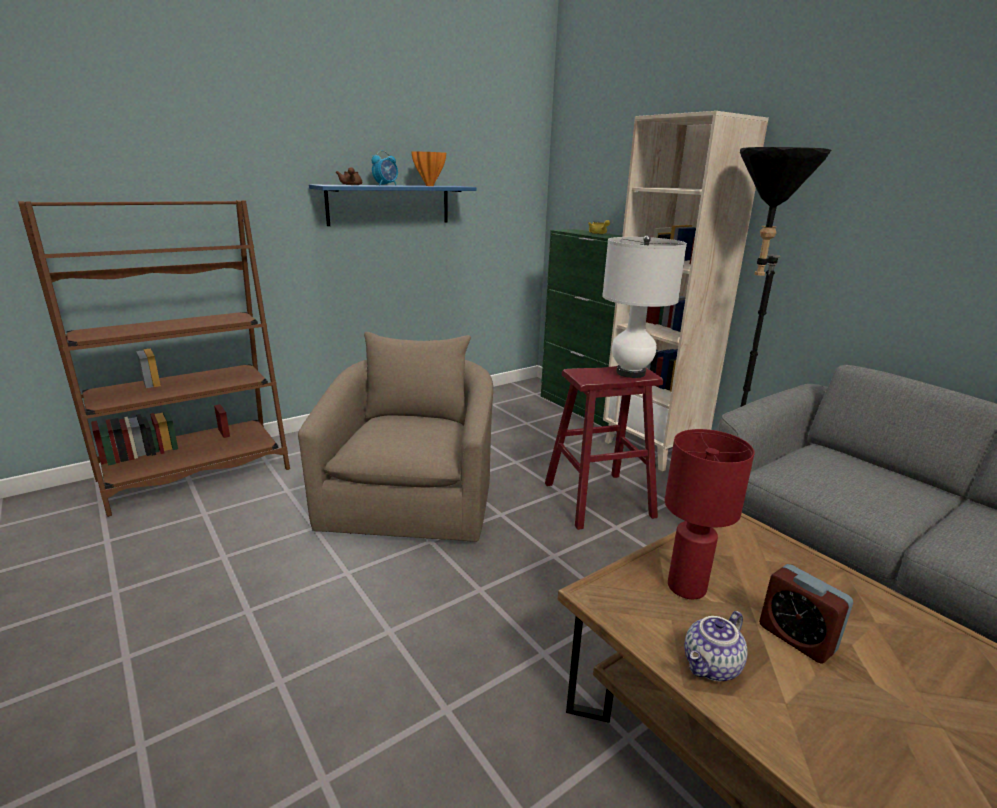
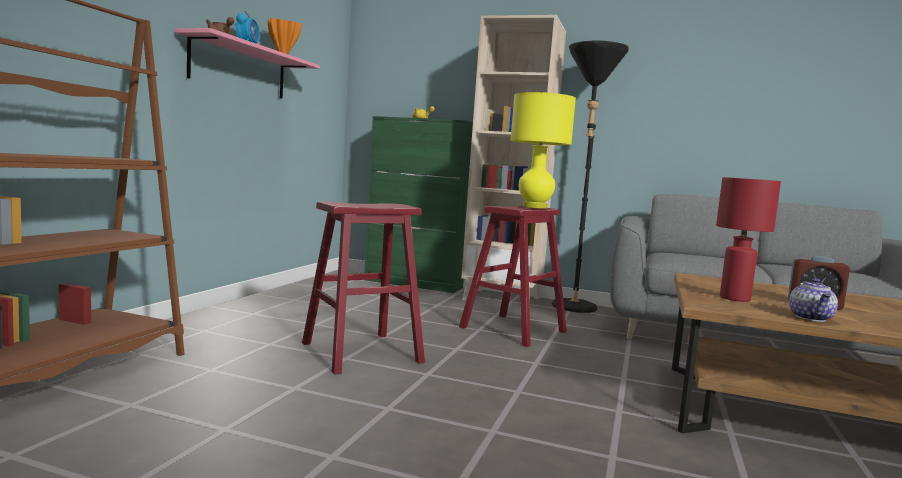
camera: 35 degrees left, 15 degrees down
beige armchair [298,332,493,542] -> red stool [302,202,425,375]
blue shelf [309,185,477,226] -> pink shelf [175,28,320,99]
white table lamp [602,235,687,378] -> yellow table lamp [510,92,576,209]

